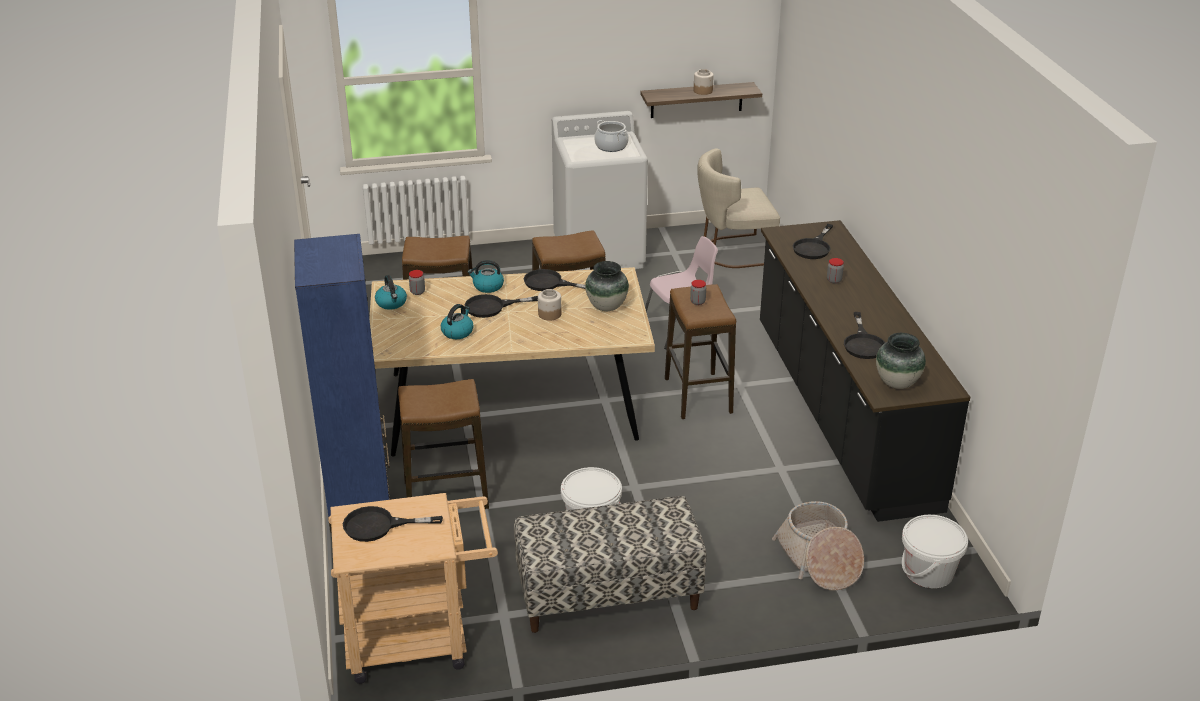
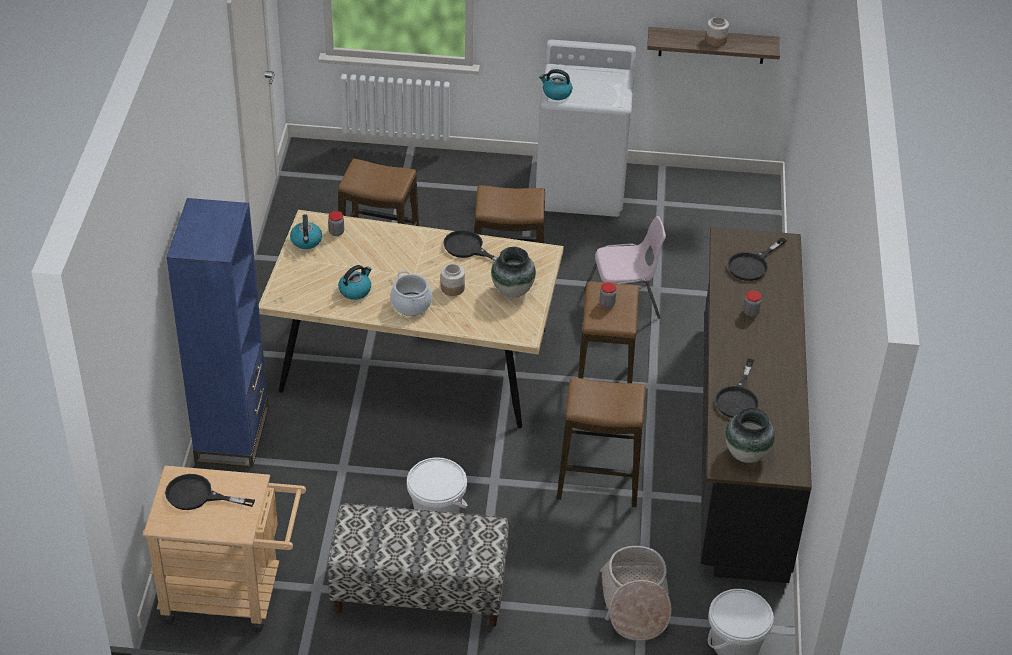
camera: 15 degrees right, 10 degrees up
stool [398,379,489,509] -> stool moved to [557,377,646,507]
black frying pan [465,294,538,318] -> none
kettle [468,260,504,293] -> kettle moved to [539,69,573,100]
cooking pot [594,120,629,152] -> cooking pot moved to [390,271,432,316]
beige chair [697,148,780,268] -> none

